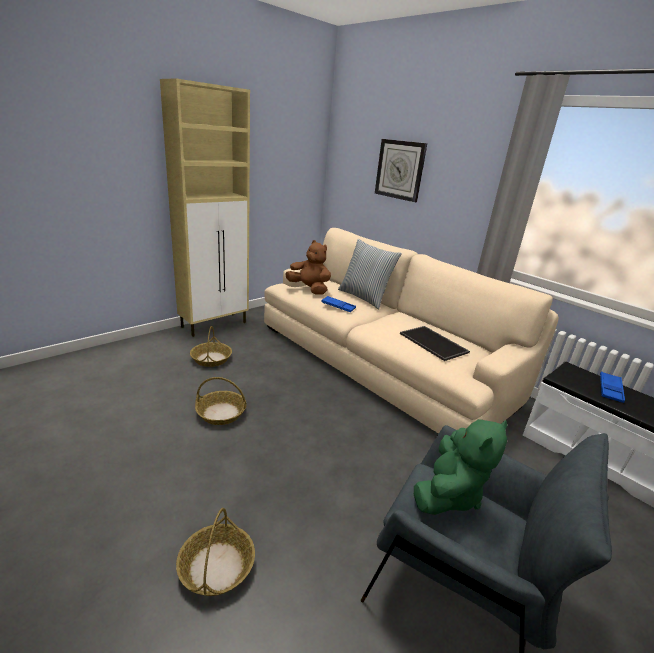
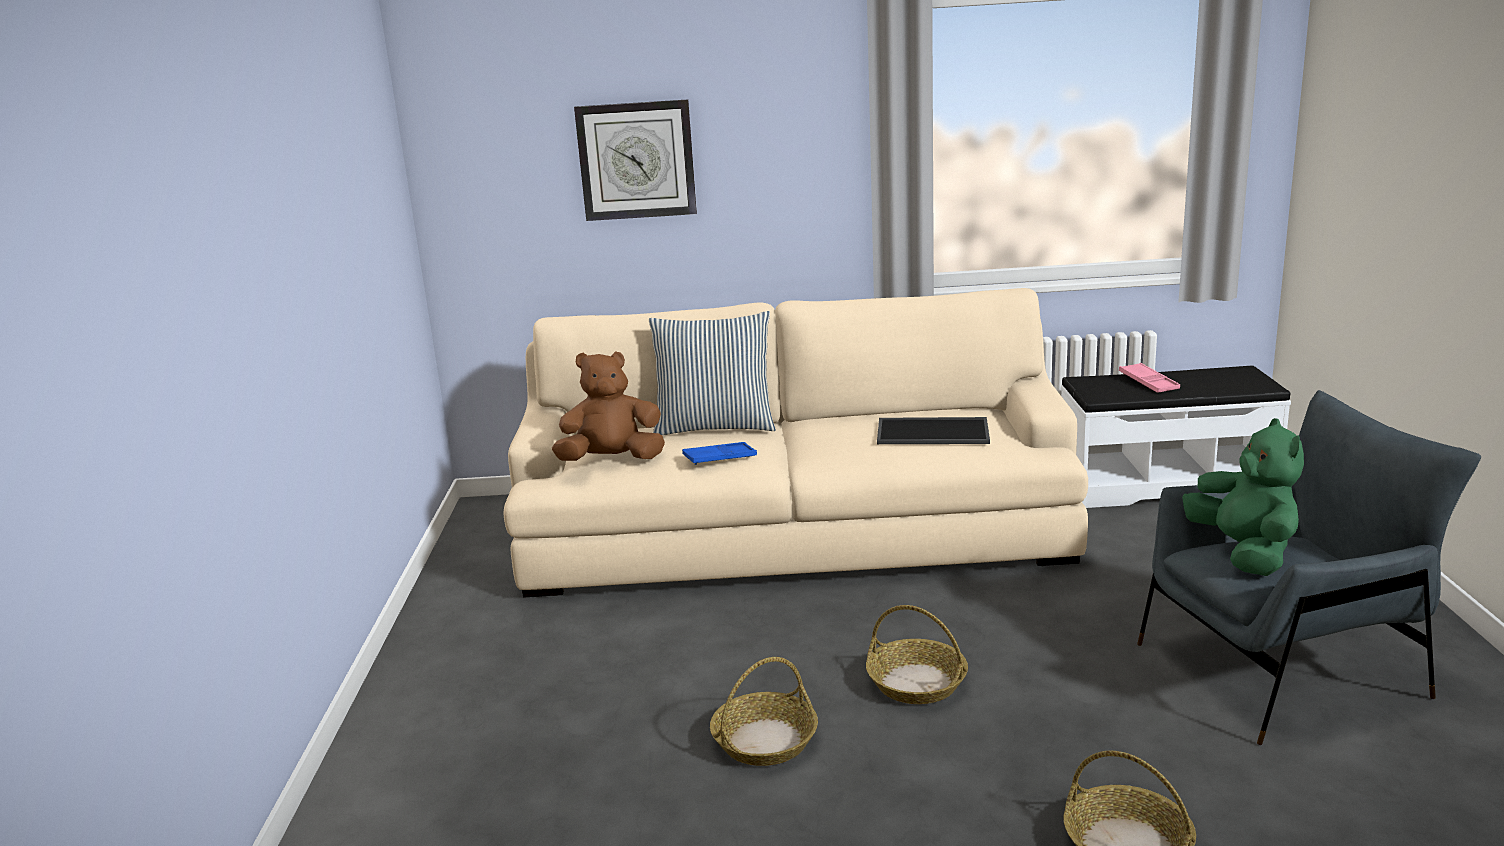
camera: 45 degrees left, 5 degrees down
beige cabinet [160,78,250,337] -> none
basket [190,326,232,367] -> basket moved to [866,605,968,704]
blue tray [600,371,625,403] -> pink tray [1119,363,1180,393]

